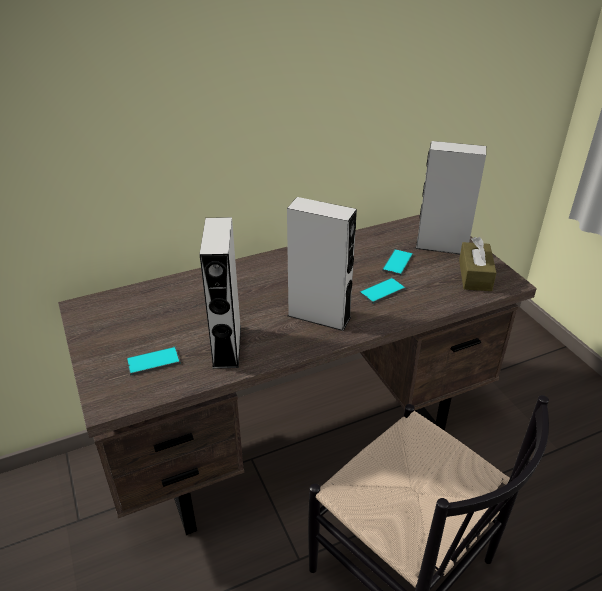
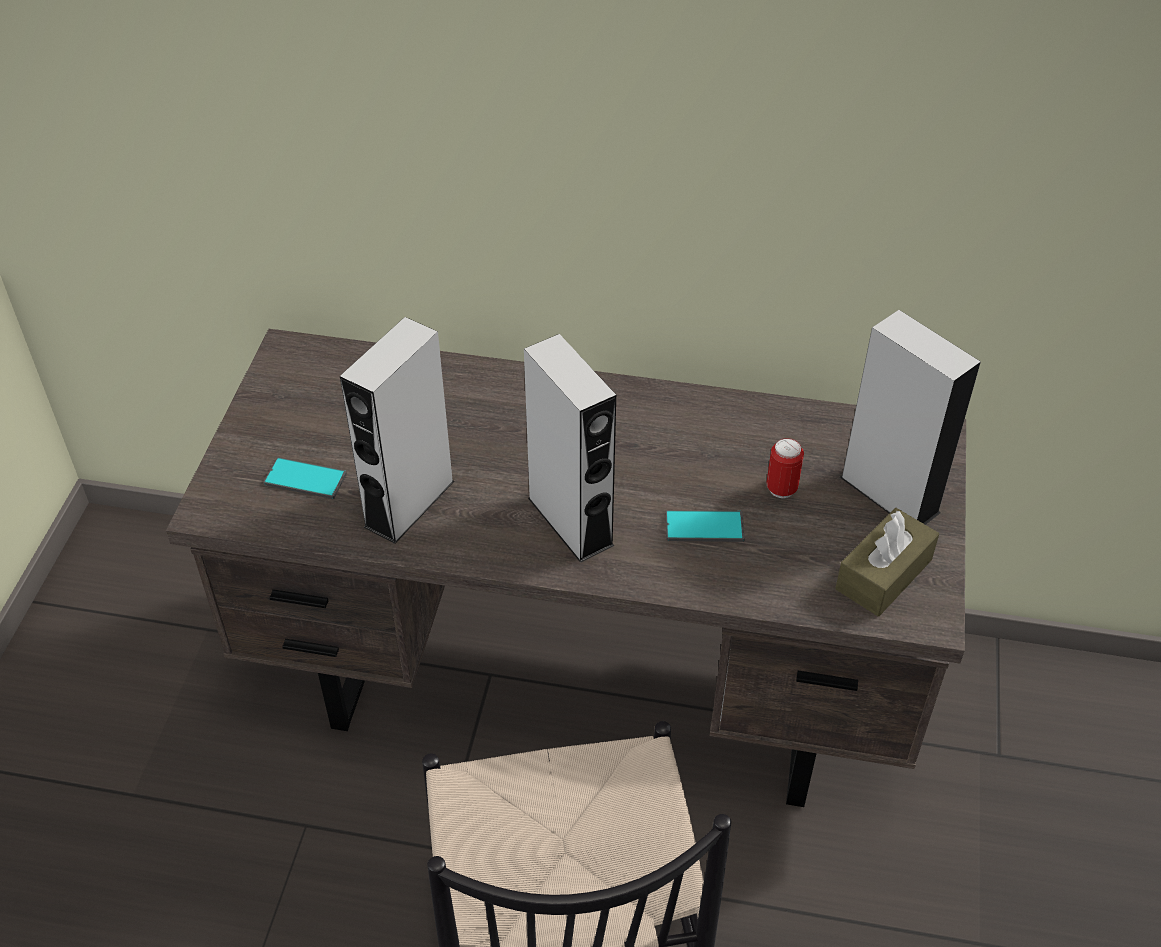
camera: 35 degrees right, 10 degrees up
phone [382,249,413,276] -> can [767,438,804,498]

